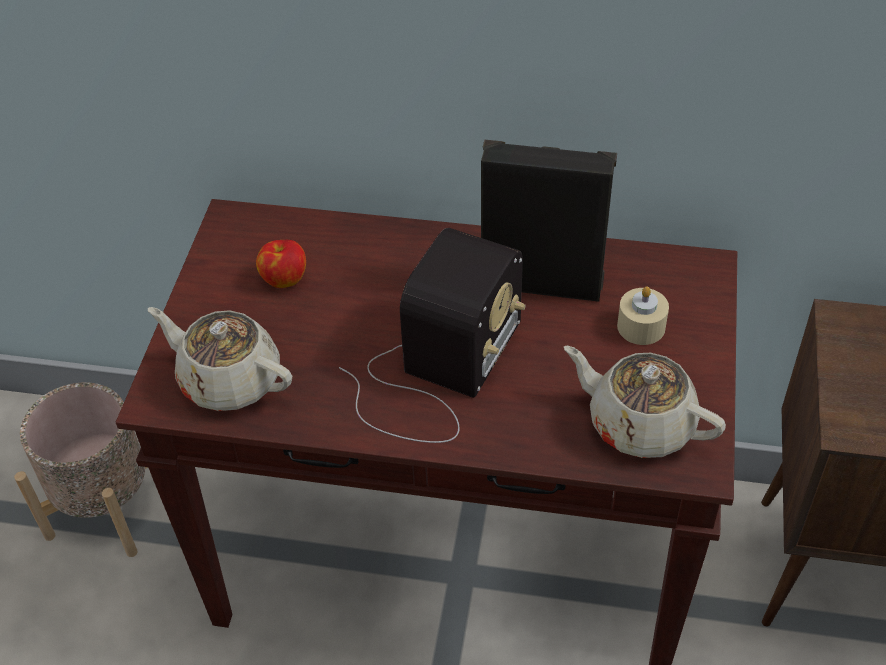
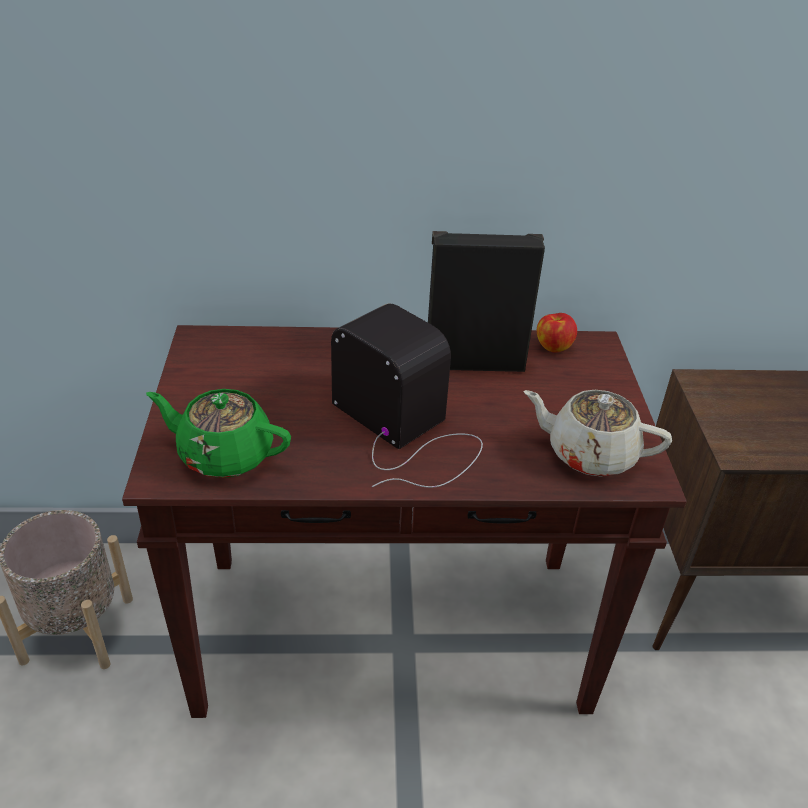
camera: 15 degrees left, 10 degrees down
beige teapot [148,307,292,411] -> green teapot [146,389,291,478]
apple [256,240,306,288] -> apple moved to [537,313,577,353]
radio [339,228,526,443] -> radio turned 60 degrees counterclockwise [331,304,483,488]
beige candle [617,286,669,345] -> none

